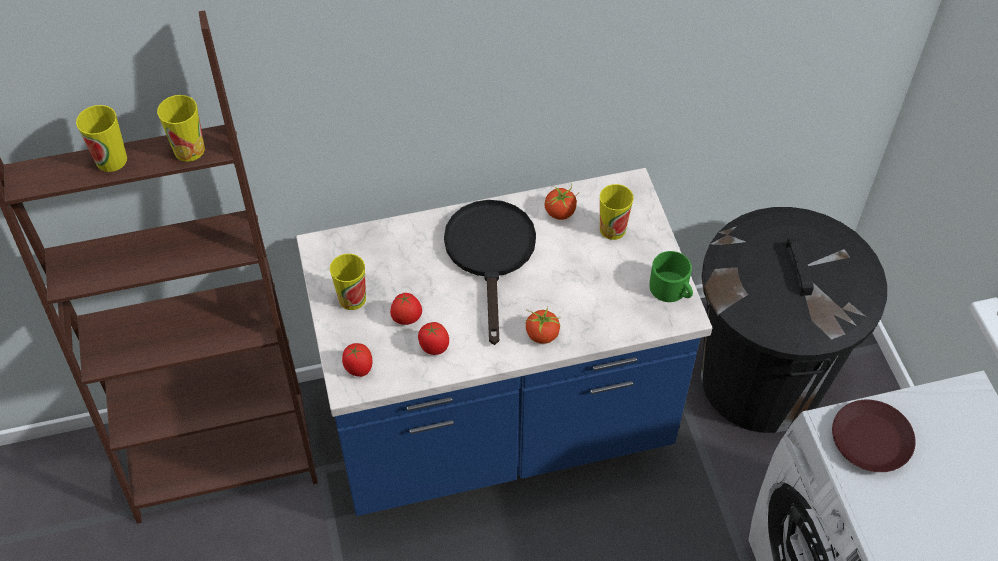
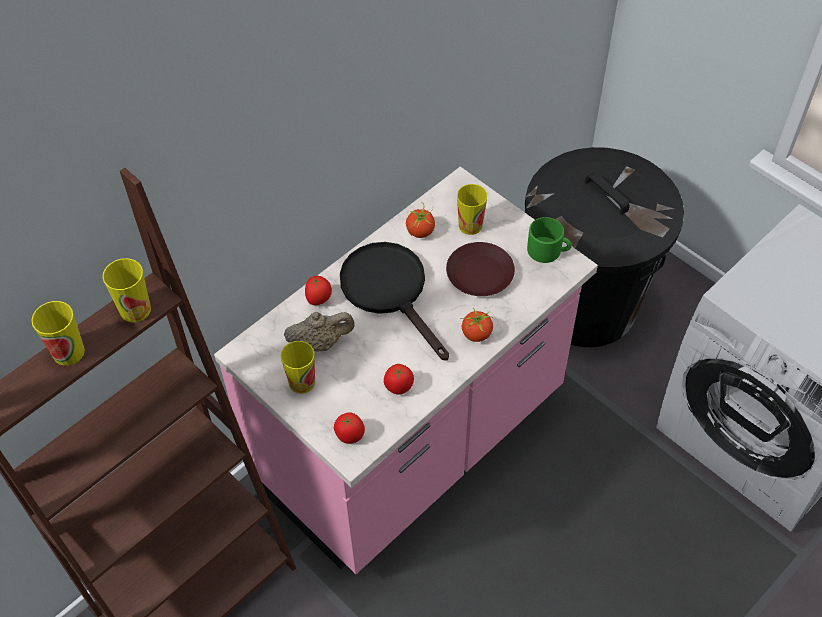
camera: 30 degrees left, 0 degrees up
blue counter [296,168,712,516] -> pink counter [214,167,598,574]
tomato [390,292,422,325] -> tomato moved to [305,275,332,305]
brown plate [832,400,916,472] -> brown plate moved to [446,242,515,296]
none -> beige teapot [284,312,354,352]

